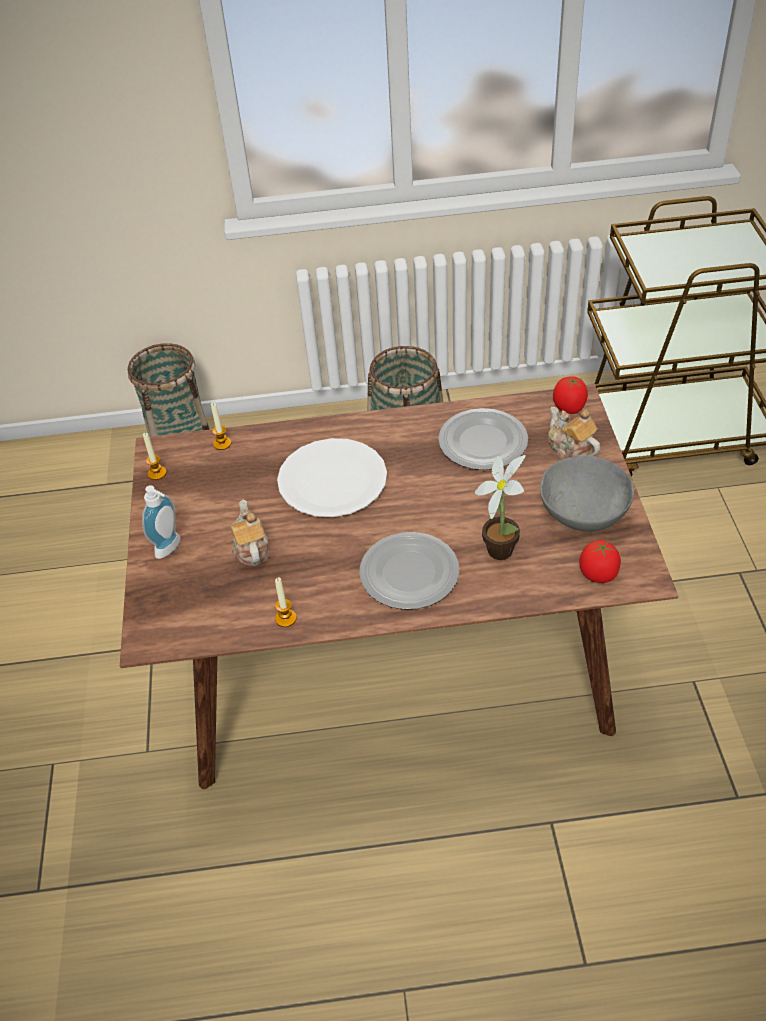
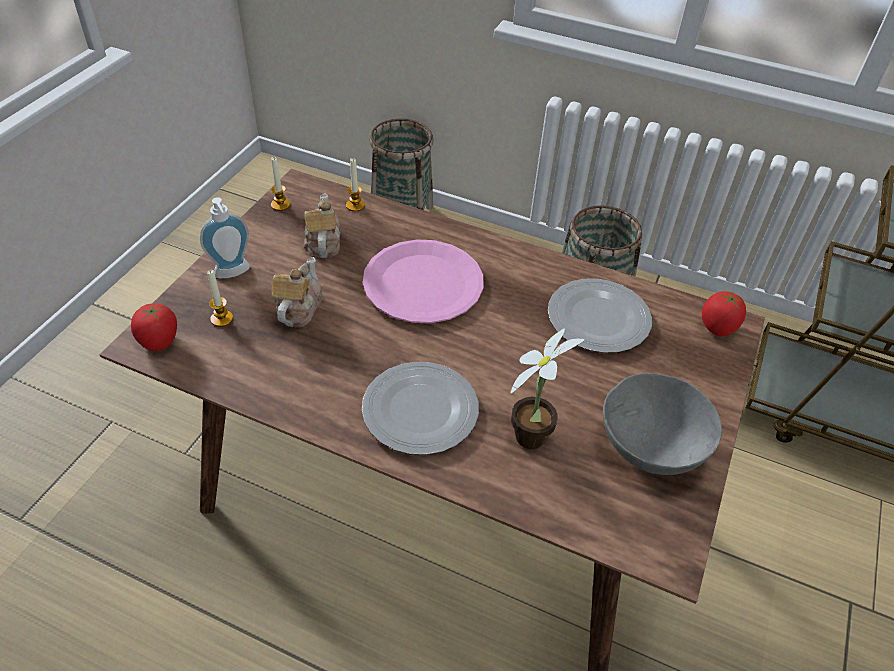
camera: 25 degrees right, 0 degrees up
candle [275,577,297,627] -> candle moved to [207,270,233,327]
white plate [277,438,387,517] -> pink plate [363,239,483,323]
teapot [548,407,600,460] -> teapot moved to [304,193,341,258]
tomato [579,540,621,583] -> tomato moved to [131,303,177,351]

